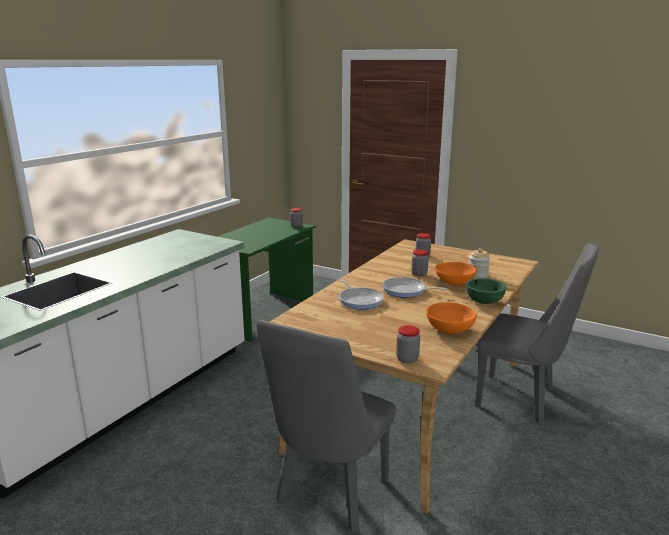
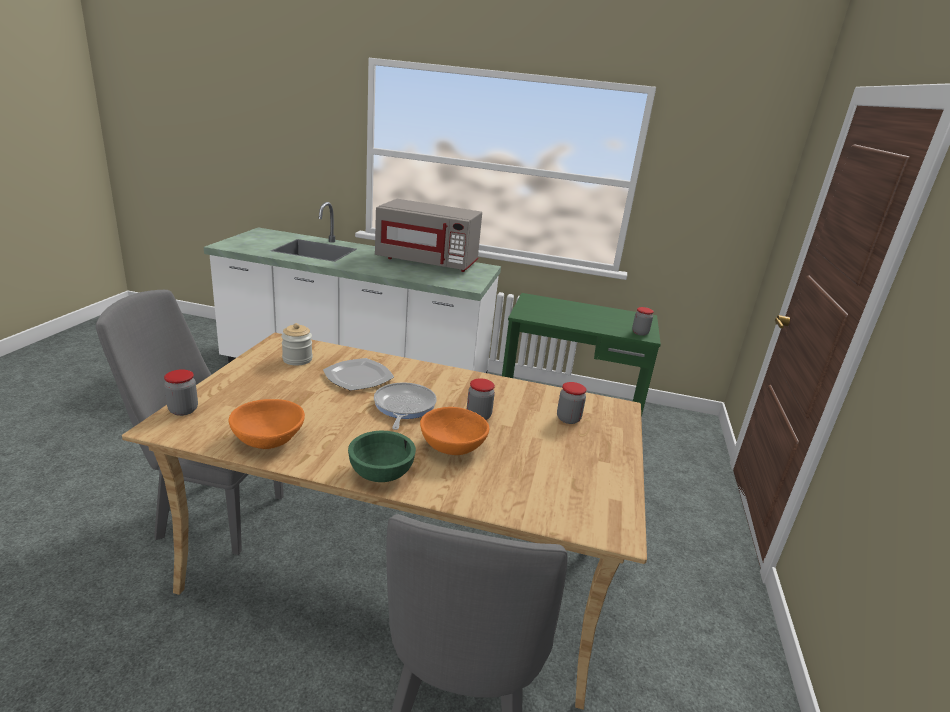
camera: 70 degrees right, 5 degrees up
frying pan [339,279,384,309] -> plate [323,358,394,391]
jar [469,248,490,278] -> jar moved to [281,323,313,366]
none -> grey microwave [375,199,482,272]

